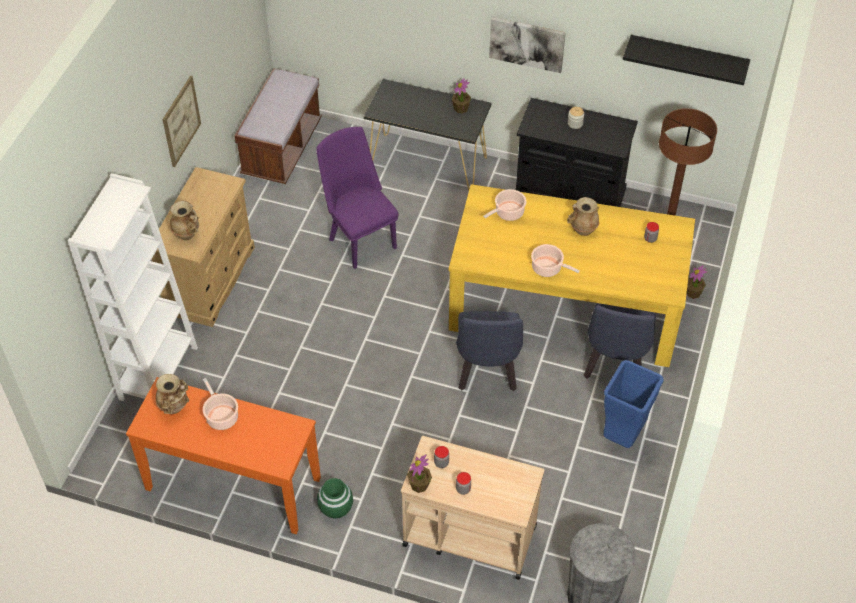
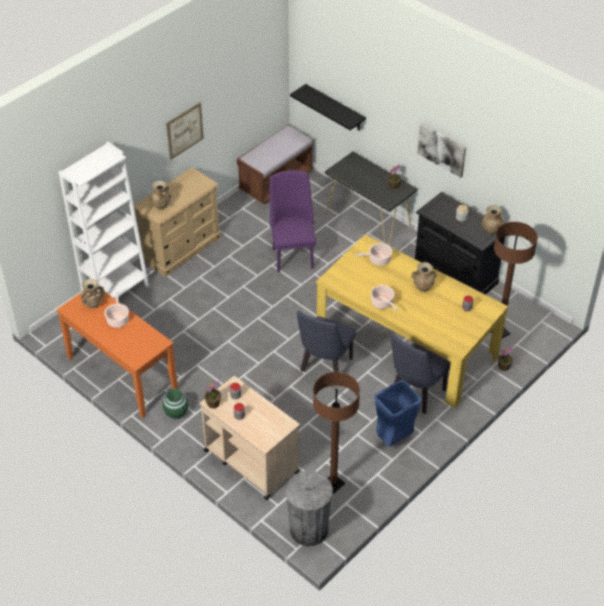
camera: 25 degrees right, 5 degrees down
black shelf [623,35,750,85] -> black shelf moved to [290,84,366,131]
none -> brown floor lamp [313,372,360,493]
none -> beige vase [482,205,504,234]

